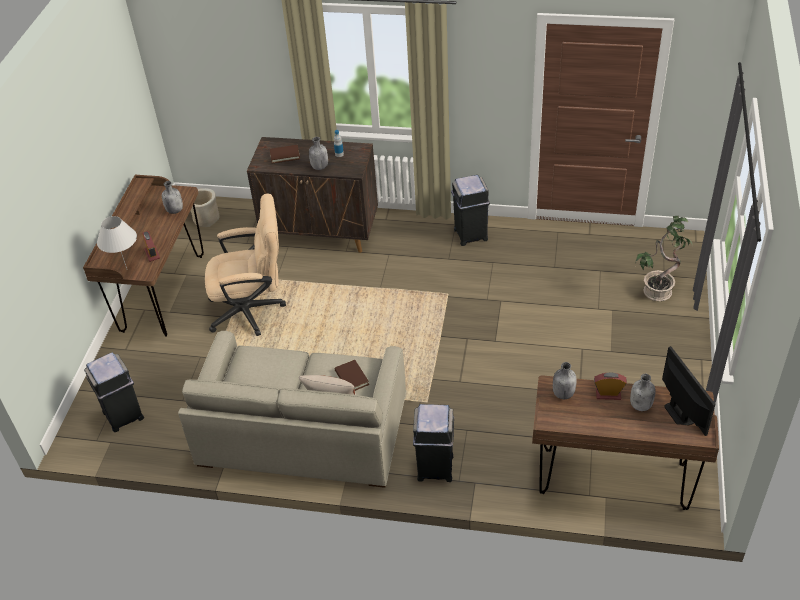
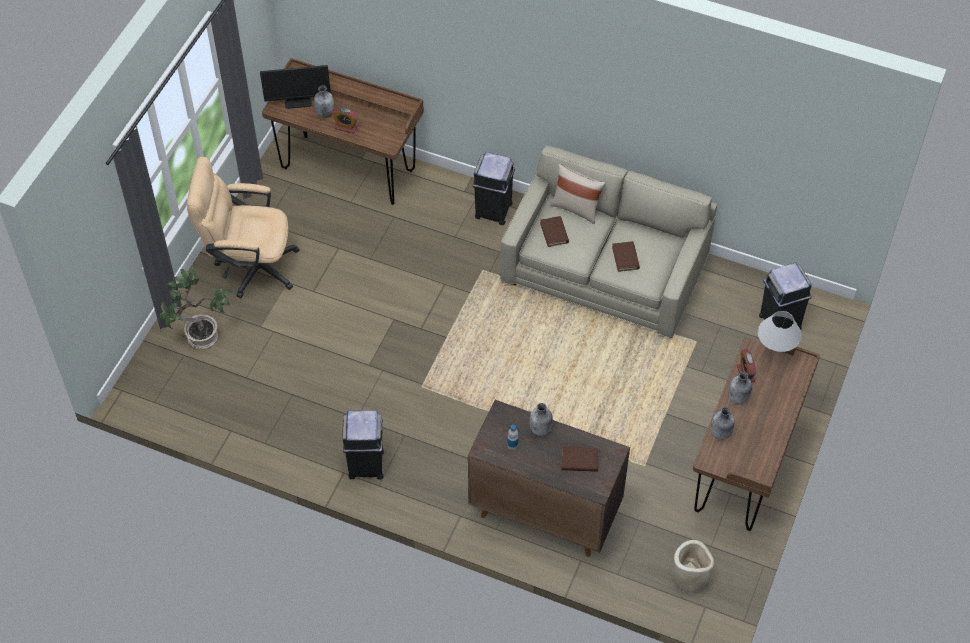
camera: 170 degrees left, 10 degrees up
beige office chair [205,194,286,336] -> beige office chair moved to [187,156,300,298]
grey bottle [553,362,577,399] -> grey bottle moved to [728,372,752,405]
monitor [662,346,715,436] -> monitor turned 90 degrees counterclockwise [260,65,331,109]
none -> brown book [612,241,640,272]

